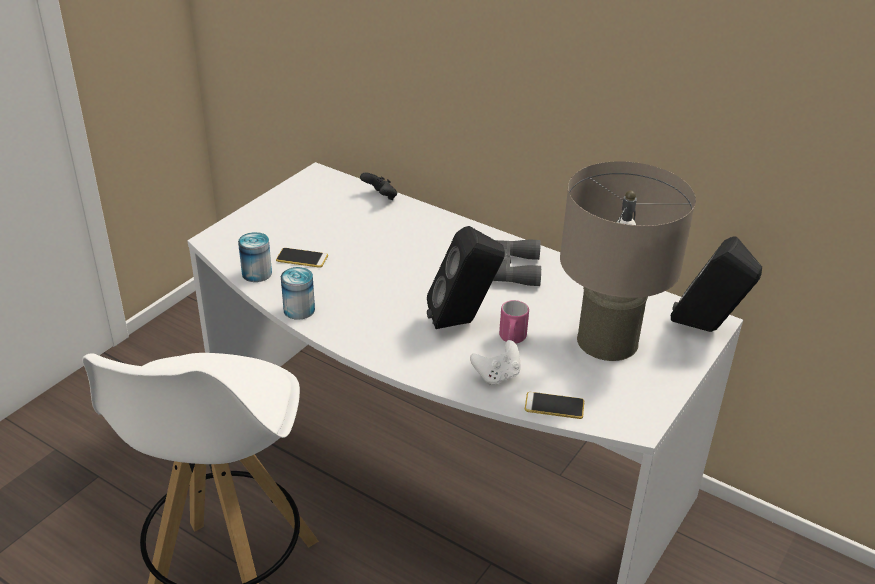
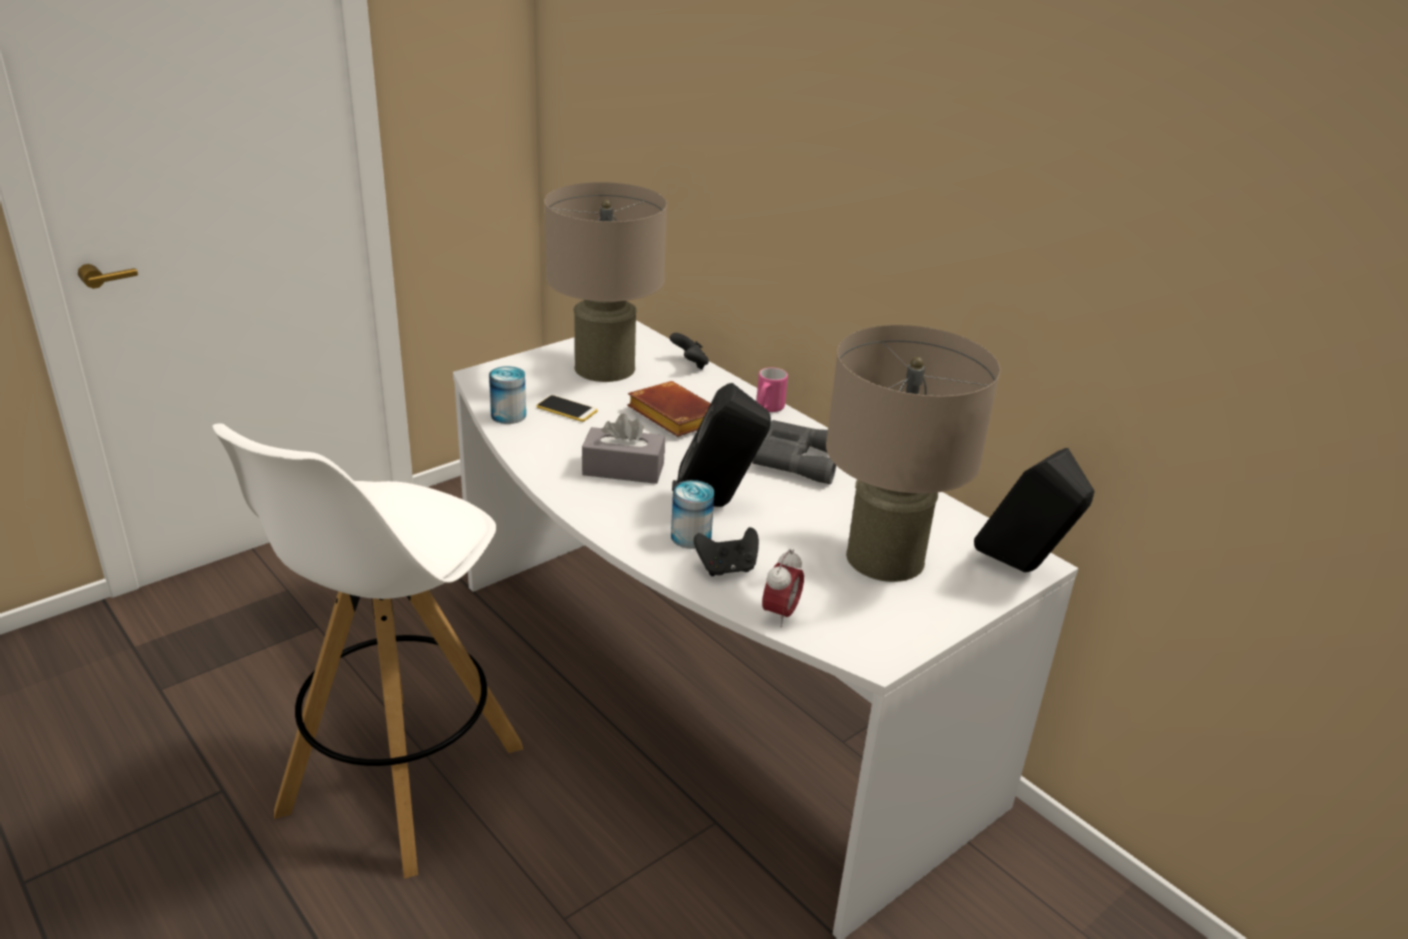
camera: 15 degrees right, 5 degrees down
can [281,267,315,320] -> can moved to [671,480,714,549]
white game controller [470,340,521,385] -> black game controller [694,527,759,576]
pink mug [499,300,529,343] -> pink mug moved to [756,368,788,412]
phone [525,392,584,419] -> alarm clock [762,549,804,627]
none -> beige table lamp [544,182,667,382]
none -> grey tissue box [582,413,665,484]
none -> brown book [627,381,711,437]

